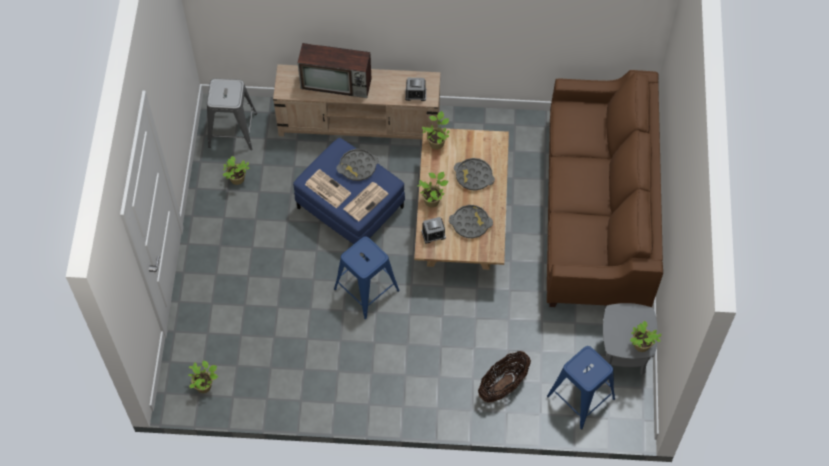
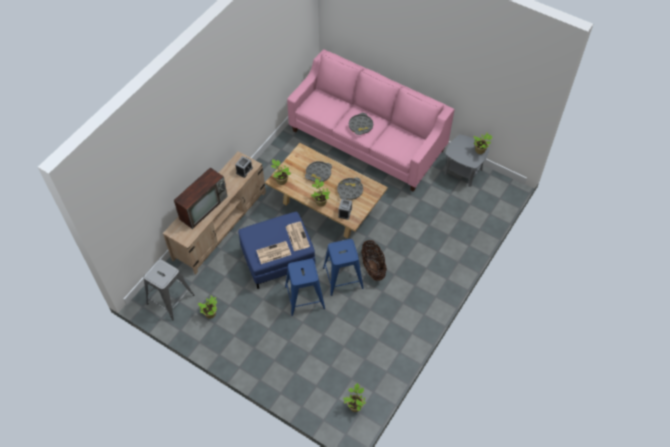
camera: 60 degrees left, 5 degrees down
grey tray [336,149,379,181] -> grey tray moved to [349,113,373,135]
basket [478,351,531,402] -> basket moved to [361,240,387,281]
brown sofa [547,70,663,307] -> pink sofa [287,49,455,192]
blue stool [547,346,615,430] -> blue stool moved to [285,259,325,316]

